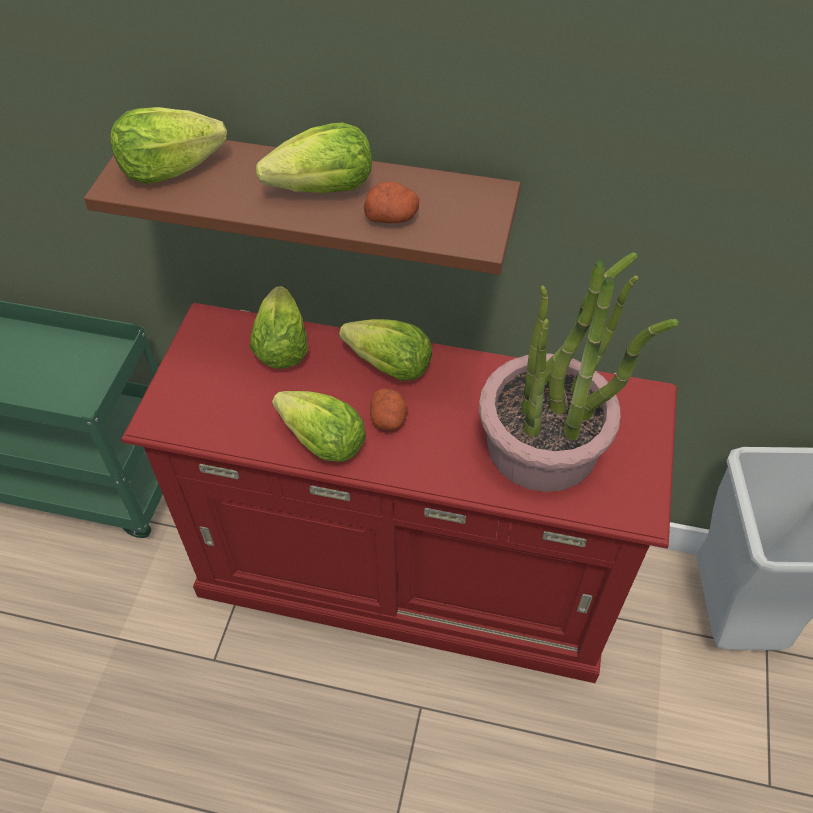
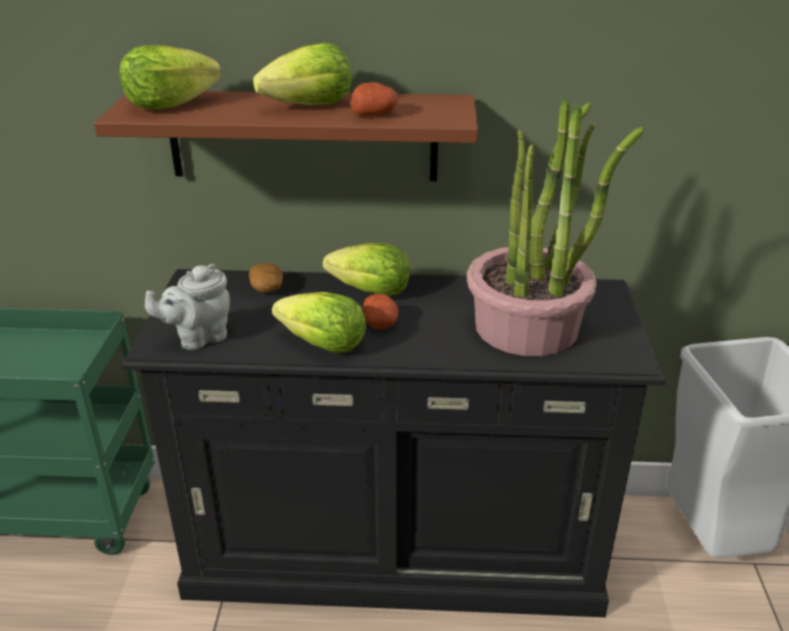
camera: 10 degrees left, 20 degrees down
red cabinet [121,303,677,683] -> black cabinet [122,269,665,617]
lettuce [250,286,308,369] -> potato [249,263,283,293]
none -> grey teapot [145,264,230,350]

